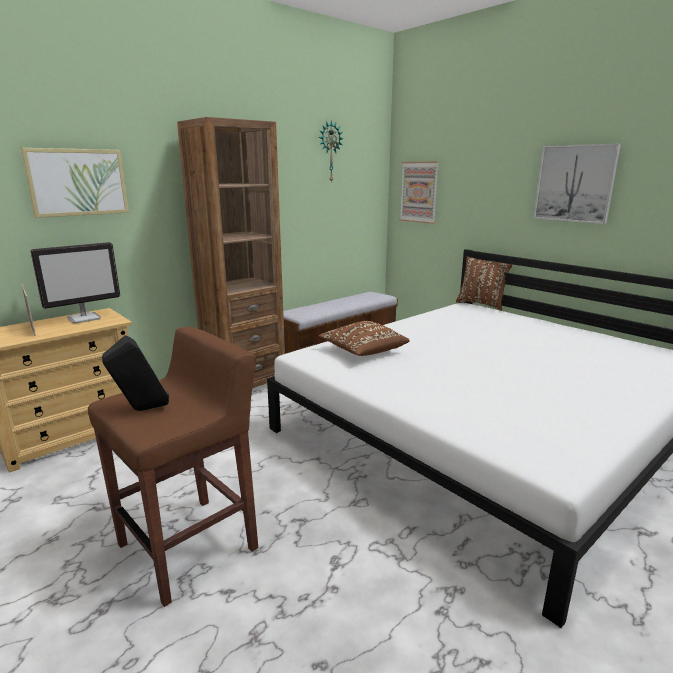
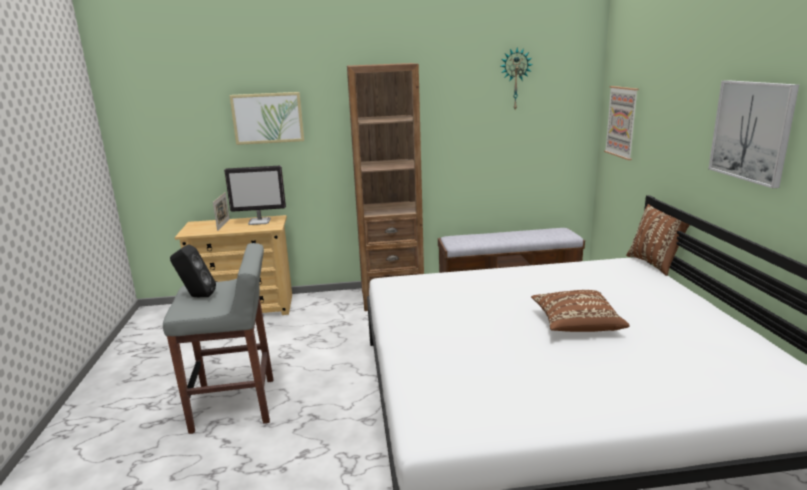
camera: 35 degrees right, 0 degrees up
brown stool [88,327,258,607] -> grey stool [163,243,273,434]
brown pillow [319,321,410,356] -> brown pillow moved to [531,290,630,332]

